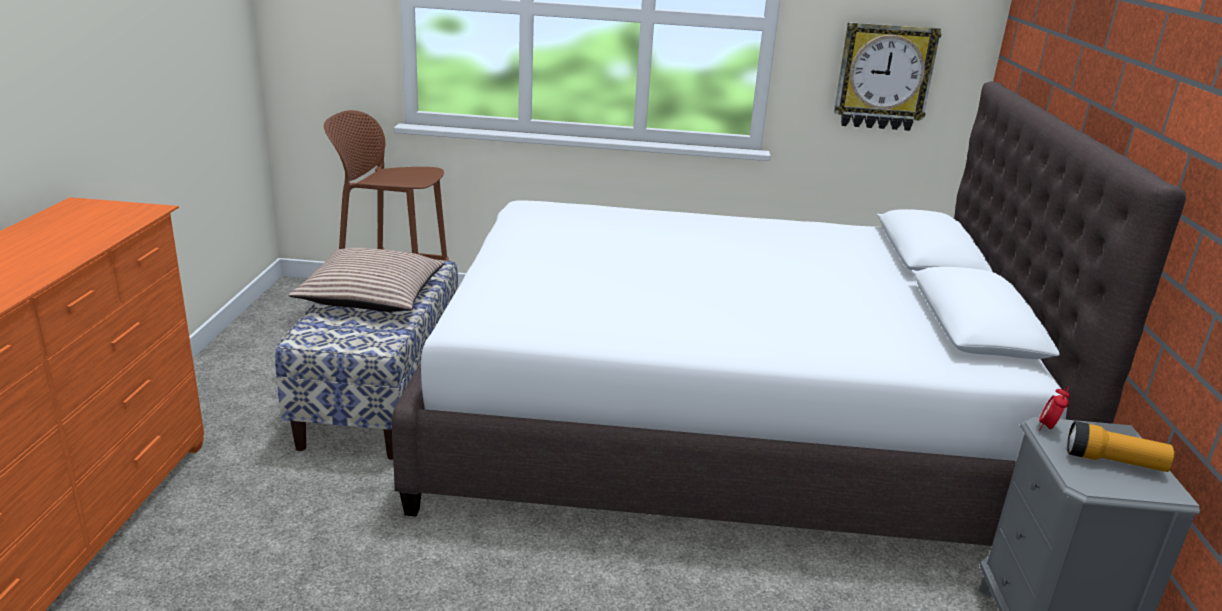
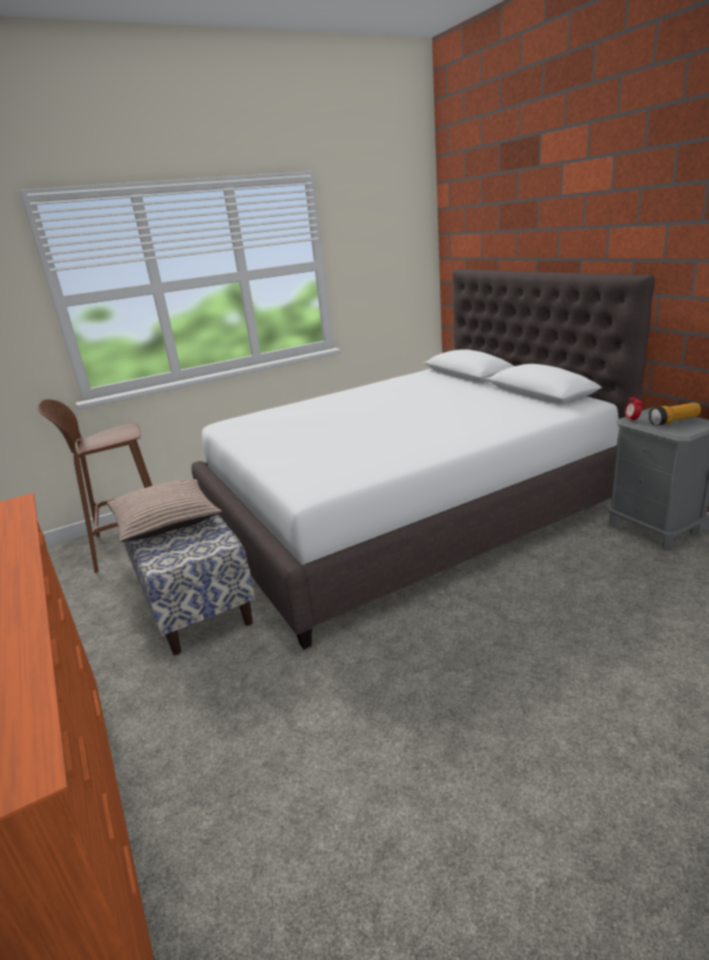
camera: 30 degrees left, 0 degrees up
wall clock [834,22,942,131] -> none

